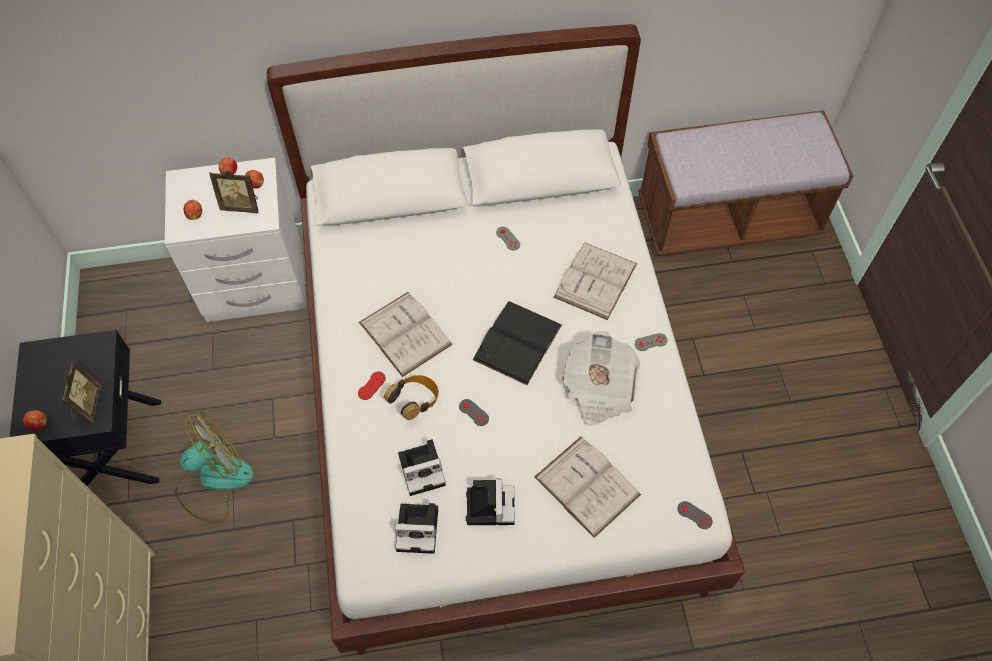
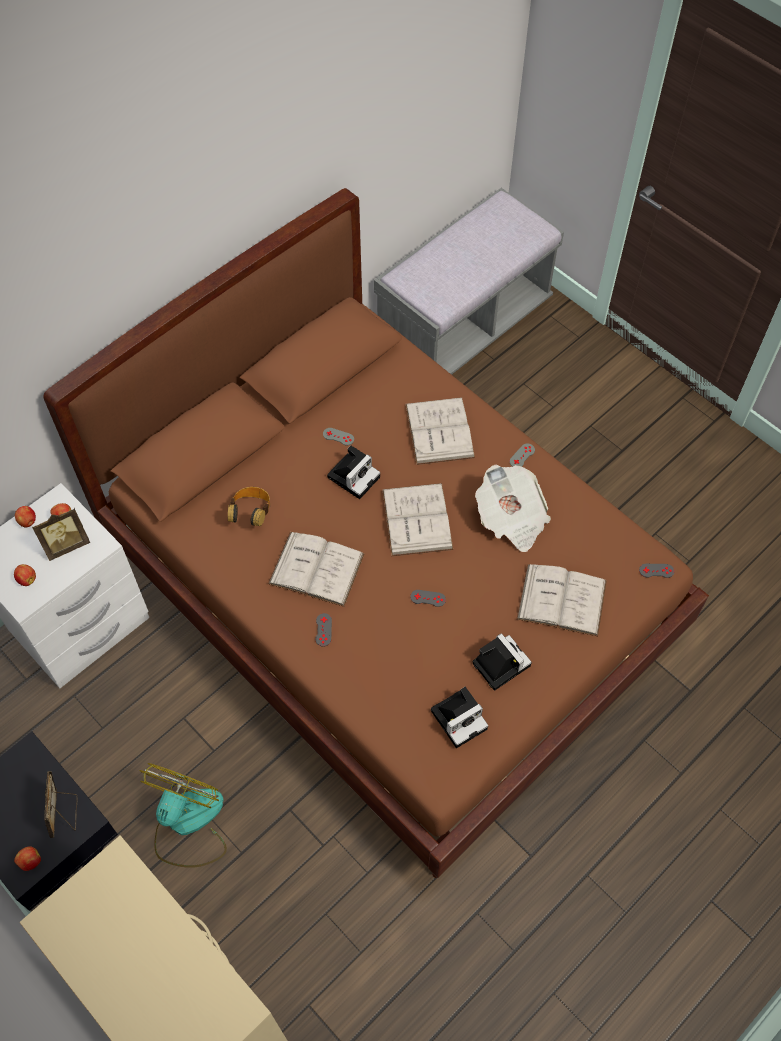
camera: 35 degrees left, 0 degrees up
picture frame [61,360,102,424] -> picture frame turned 150 degrees counterclockwise [44,771,78,838]
white bed [267,24,745,655] -> brown bed [43,188,709,878]
red game controller [358,372,386,400] -> grey game controller [315,613,332,647]
headphones [384,375,439,420] -> headphones moved to [228,487,270,526]
camera [398,439,446,496] -> camera moved to [327,446,380,499]
black book [473,301,562,385] -> white book [382,483,453,556]
brown bench [638,110,853,256] -> grey bench [374,188,564,375]

